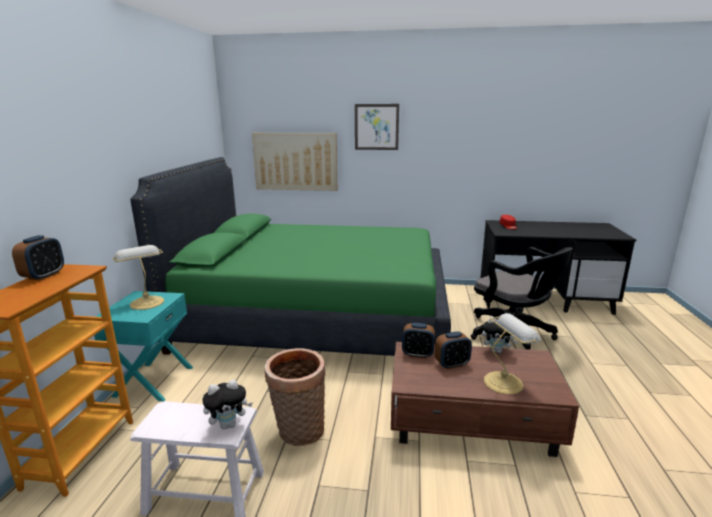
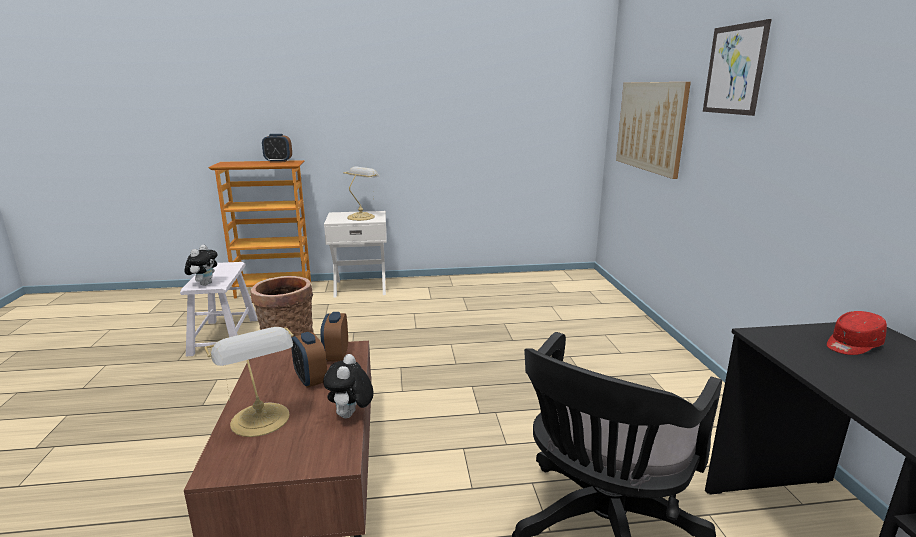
camera: 75 degrees right, 0 degrees up
turquoise nightstand [94,291,193,402] -> white nightstand [324,211,387,298]
green bed [131,157,451,356] -> none
plush toy [203,380,253,430] -> plush toy turned 135 degrees counterclockwise [185,245,218,286]

